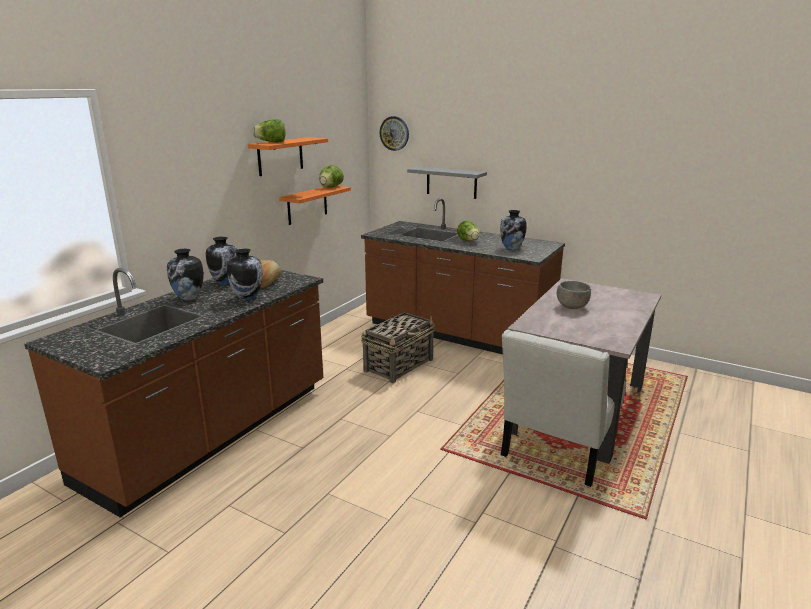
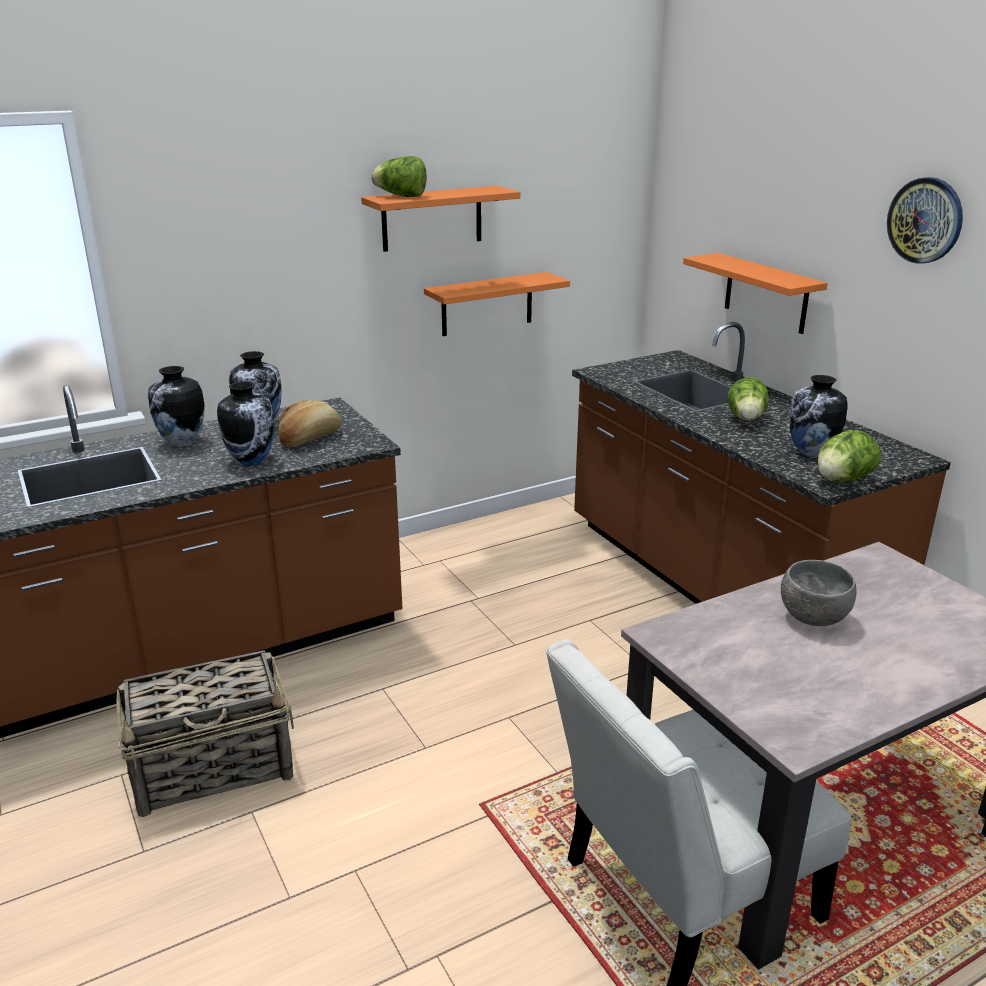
camera: 30 degrees right, 5 degrees up
lettuce [319,165,344,188] -> lettuce moved to [818,430,881,482]
basket [361,312,435,383] -> basket moved to [116,650,294,817]
wall clock [380,116,409,151] -> wall clock moved to [887,177,963,264]
grey shelf [407,166,487,199] -> orange shelf [683,253,827,334]

